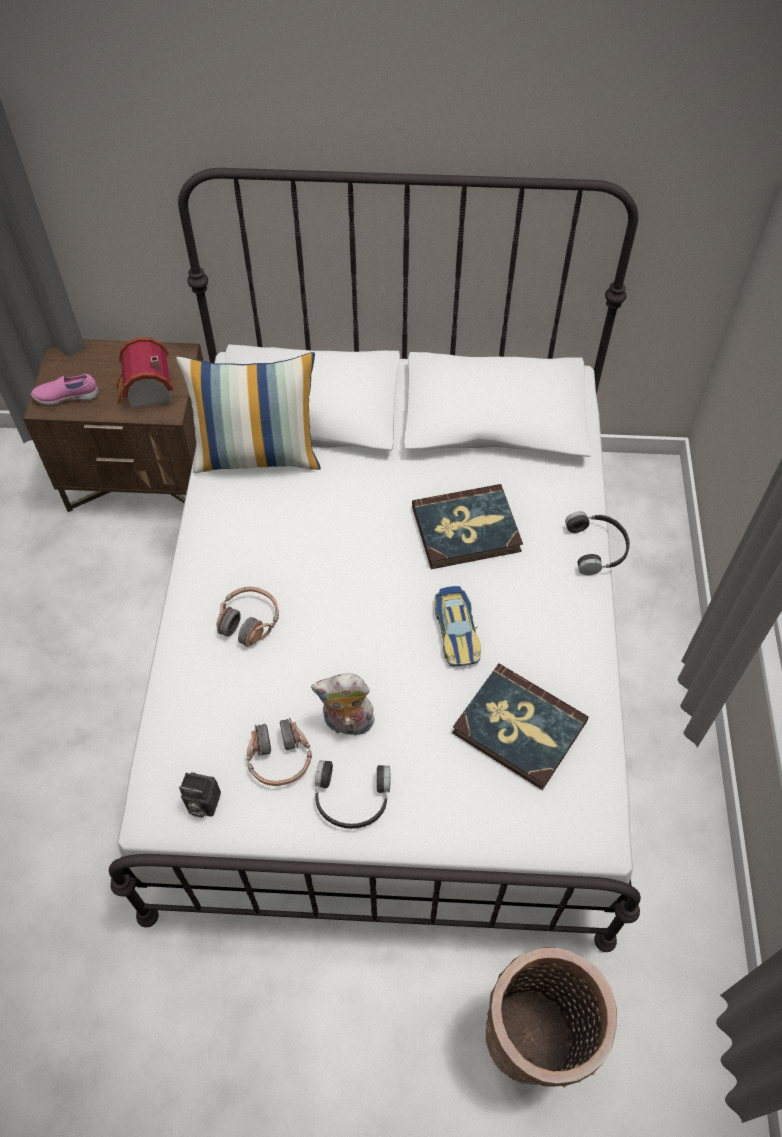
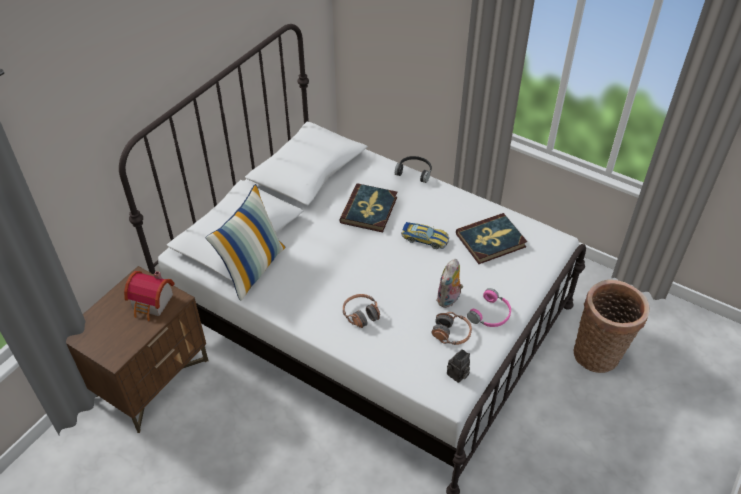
camera: 60 degrees left, 10 degrees down
pink shoe [31,374,99,405] -> none
black headphones [315,760,391,829] -> pink headphones [467,288,511,327]

